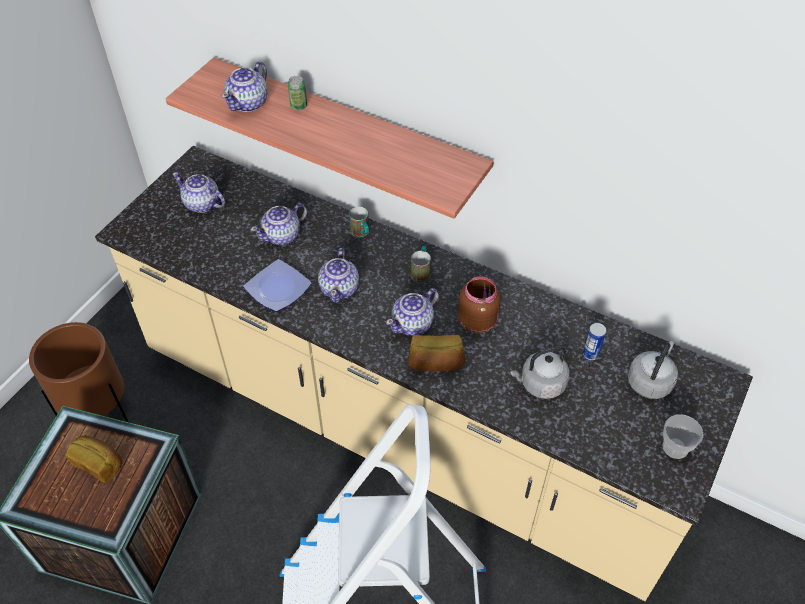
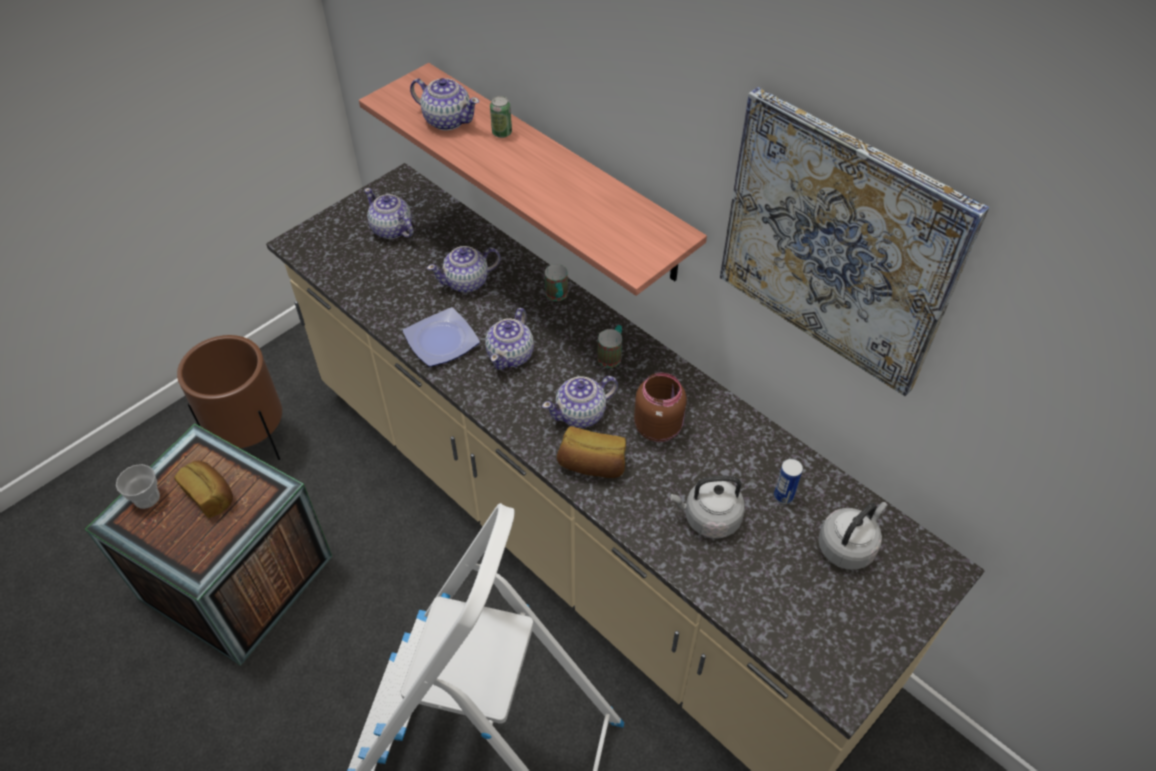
camera: 15 degrees right, 0 degrees up
teapot [222,61,267,112] -> teapot turned 105 degrees counterclockwise [410,78,479,131]
cup [663,414,704,459] -> cup moved to [116,464,160,509]
none -> picture [720,87,989,396]

